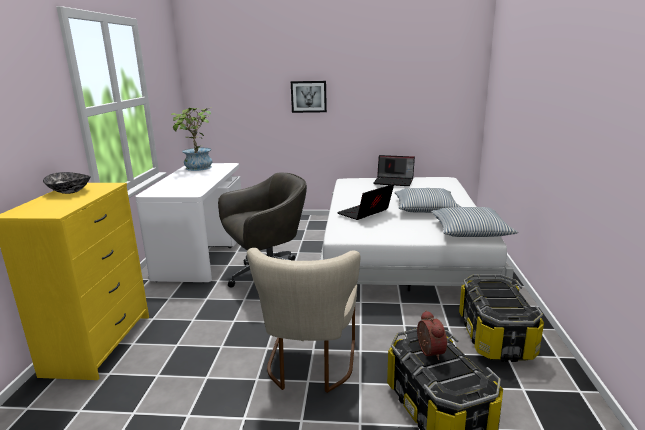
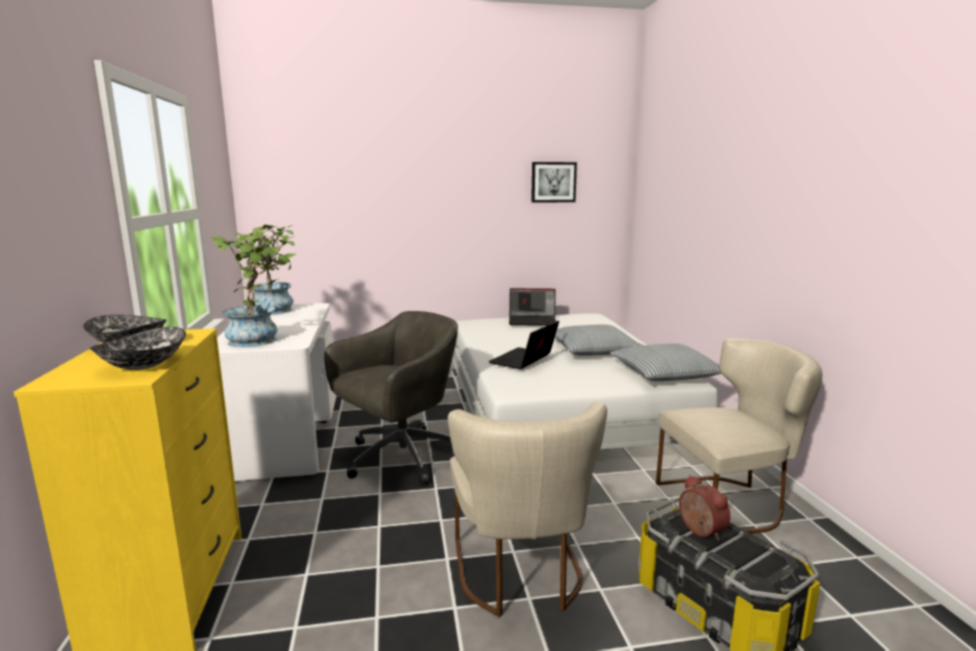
camera: 15 degrees left, 5 degrees down
picture [291,81,327,113] -> picture moved to [531,162,577,203]
storage box [459,274,544,362] -> beige chair [656,339,822,534]
none -> bowl [90,327,186,370]
none -> potted plant [211,231,296,347]

